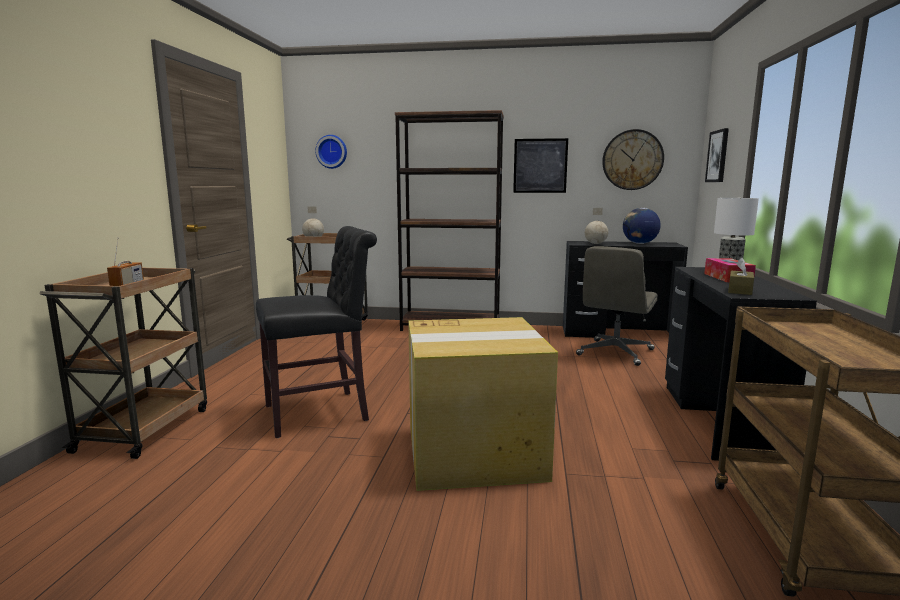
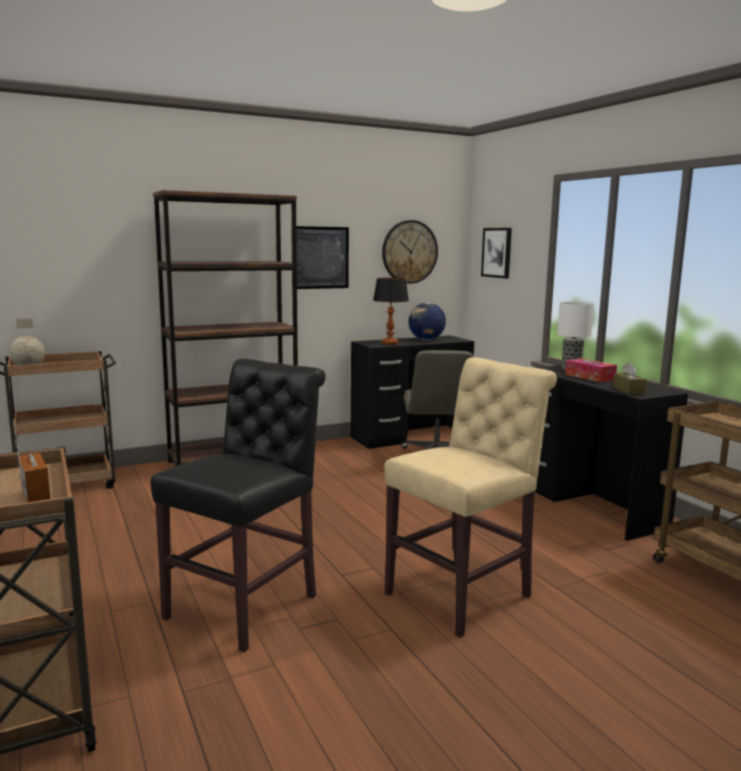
camera: 35 degrees left, 0 degrees up
wall clock [315,135,347,169] -> none
cardboard box [408,317,558,491] -> beige chair [384,357,557,638]
globe [585,208,608,244] -> table lamp [373,278,409,345]

